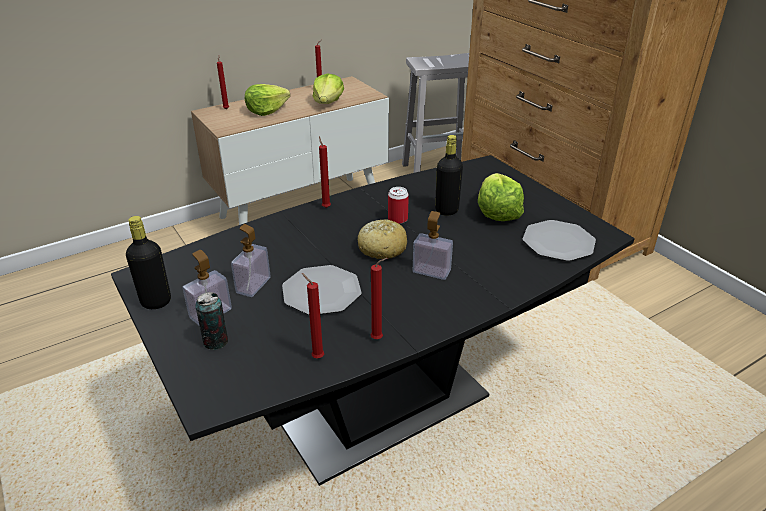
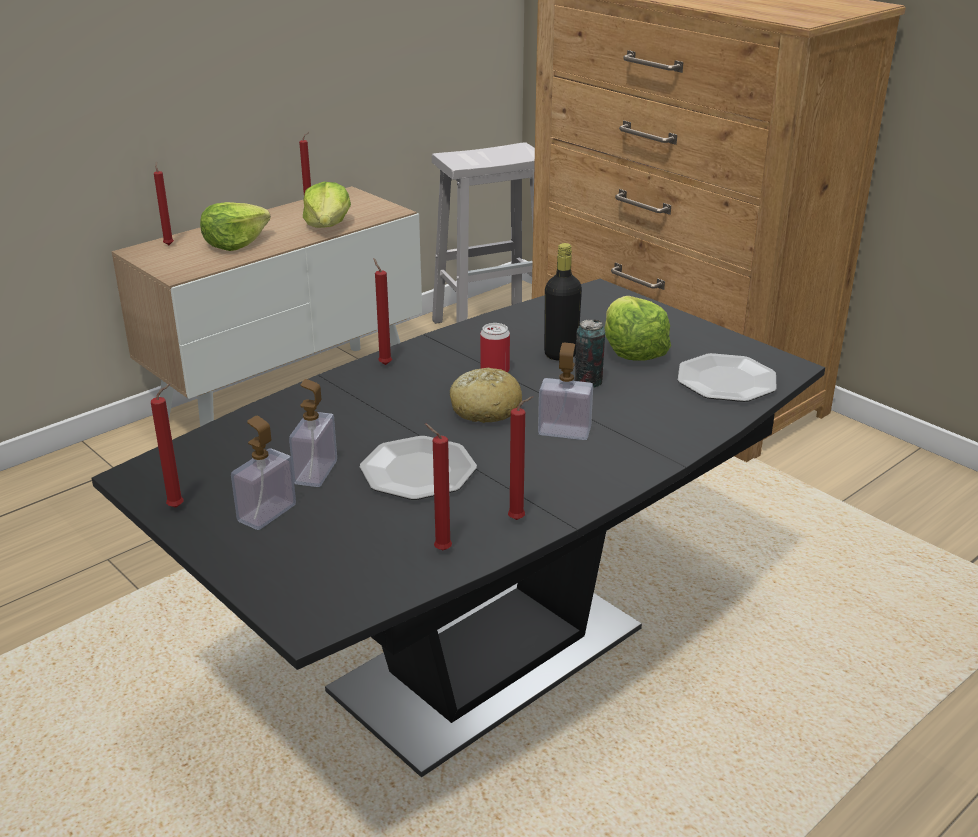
camera: 10 degrees left, 5 degrees down
black bottle [126,216,171,309] -> red candle [151,384,184,508]
can [195,292,228,350] -> can moved to [574,320,605,388]

